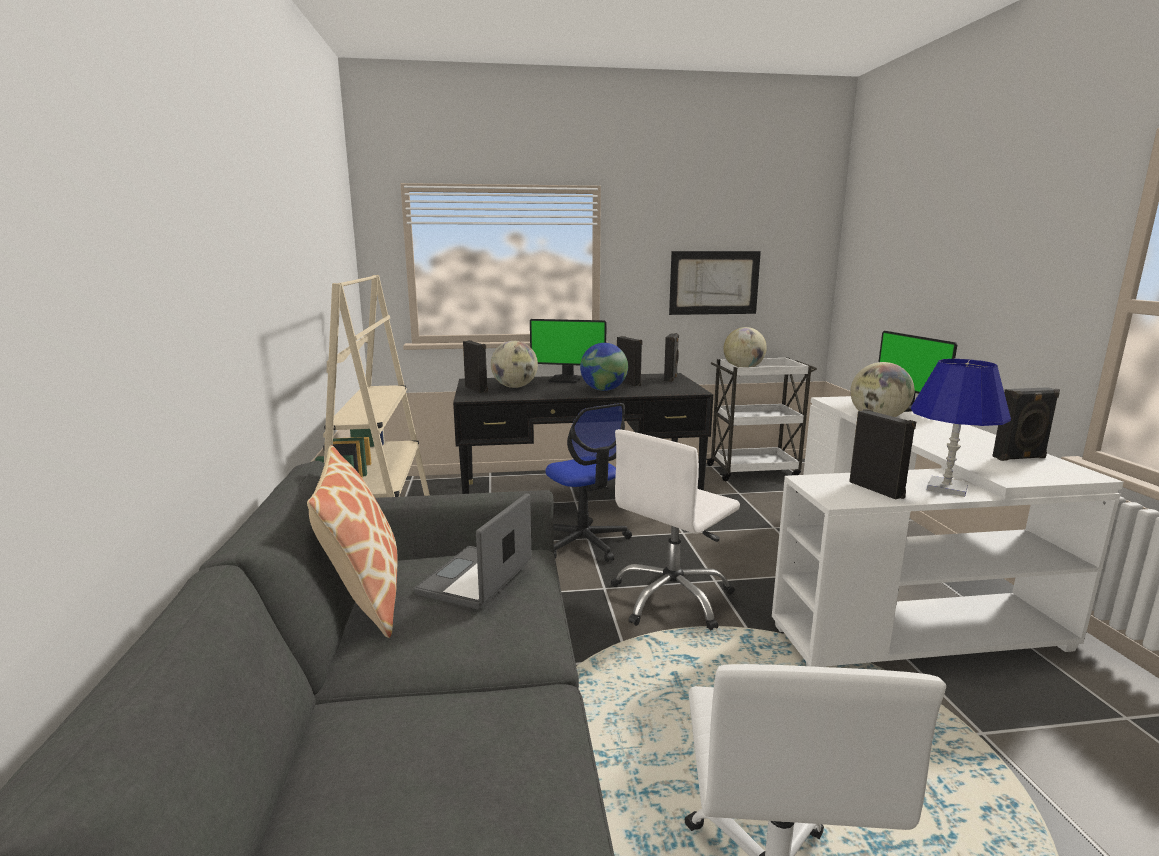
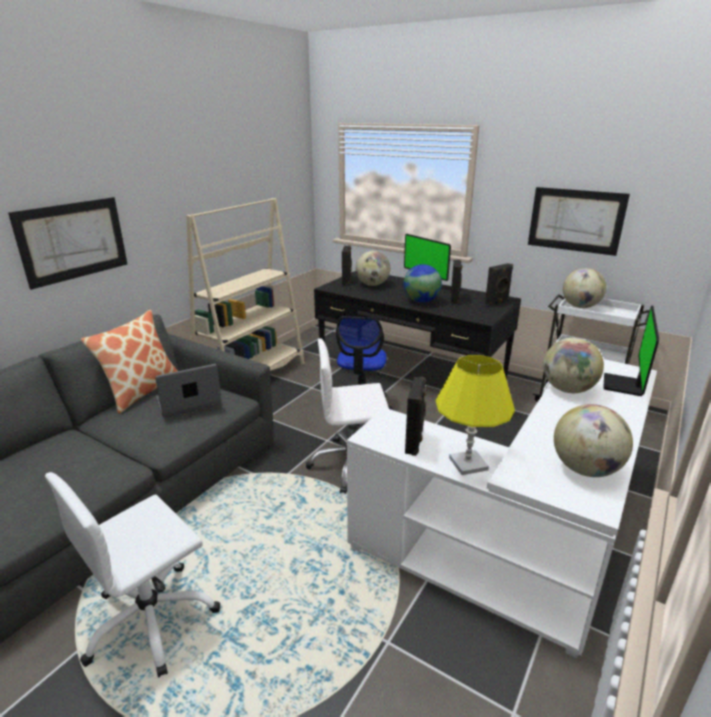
camera: 40 degrees right, 10 degrees up
blue table lamp [911,359,1011,497] -> yellow table lamp [436,355,515,475]
black speaker [992,387,1060,461] -> globe [554,404,633,477]
none -> picture [8,197,127,290]

